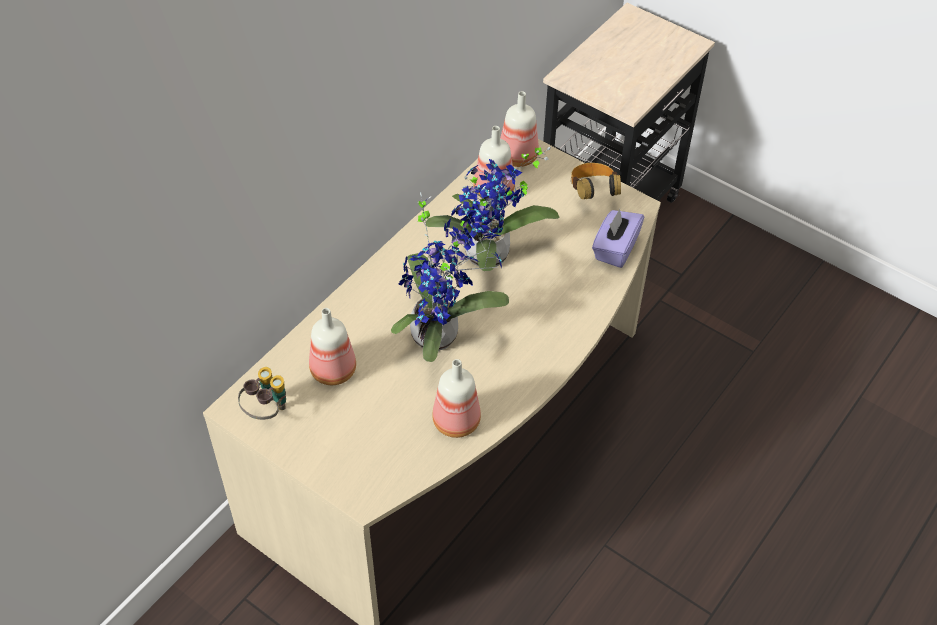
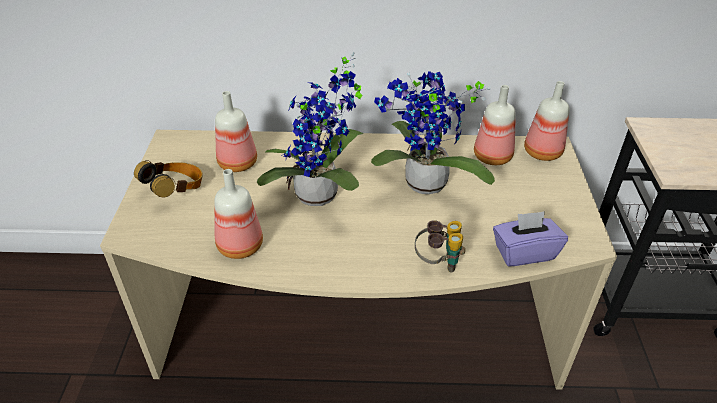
camera: 55 degrees right, 10 degrees down
binoculars [238,367,286,420] -> binoculars moved to [415,220,465,273]
headphones [571,163,621,199] -> headphones moved to [134,160,203,198]

